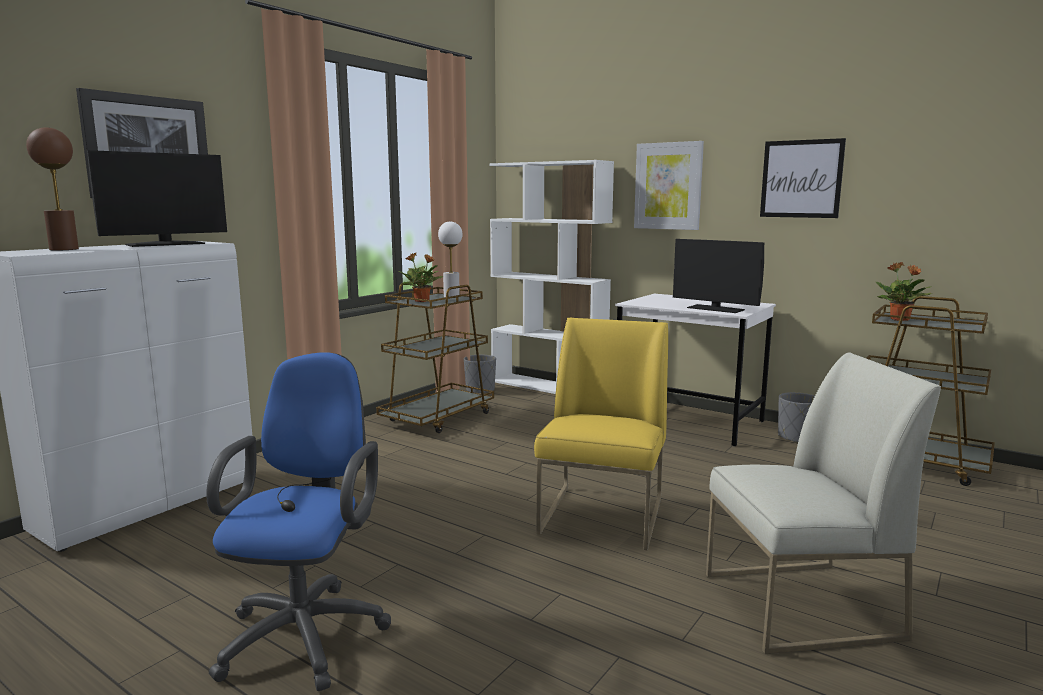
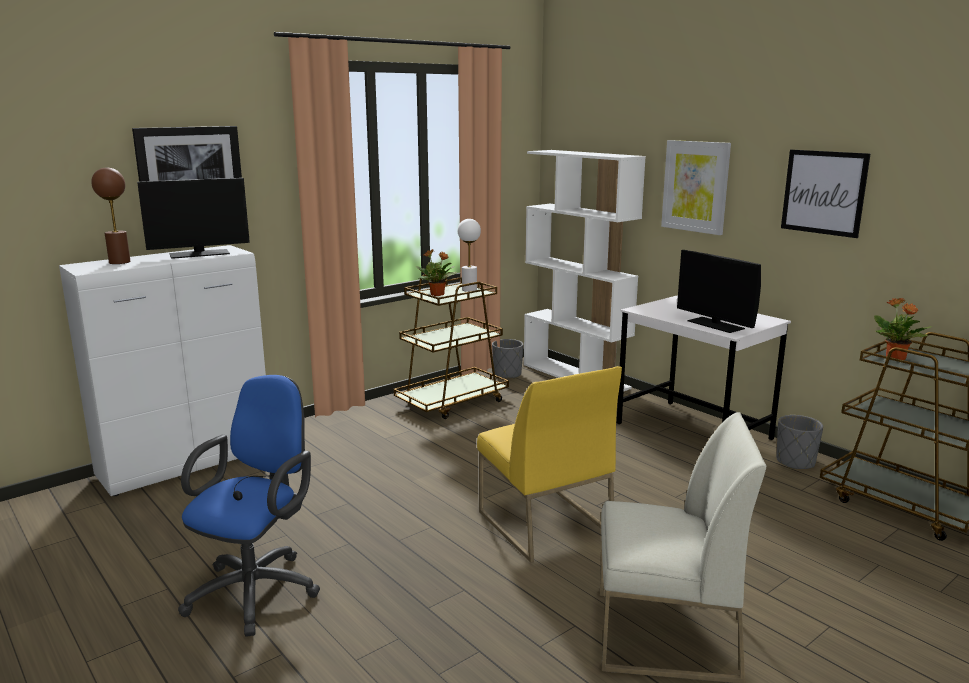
camera: 15 degrees right, 5 degrees up
yellow chair [534,318,668,550] -> yellow chair turned 120 degrees clockwise [477,366,622,563]

